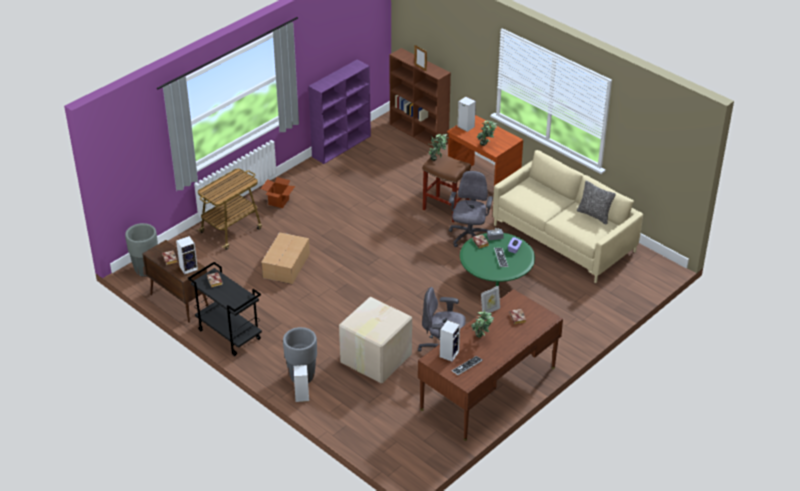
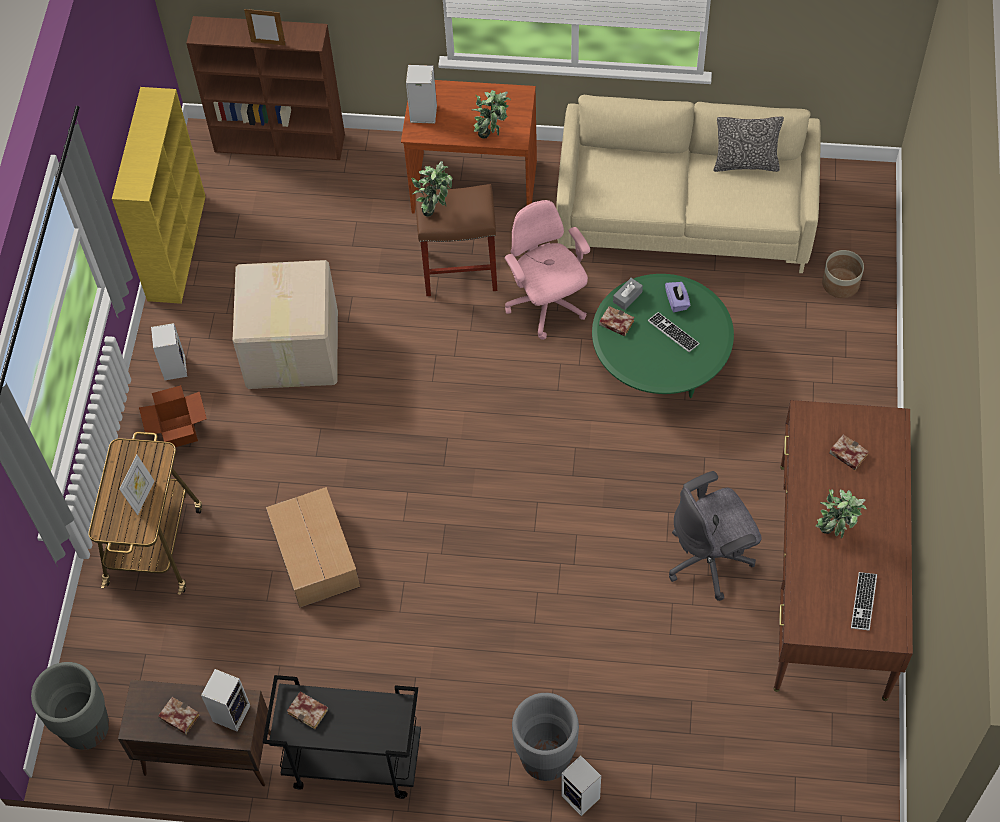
camera: 35 degrees left, 20 degrees up
purple bookcase [308,60,371,164] -> yellow bookcase [112,87,206,304]
cardboard box [339,297,412,383] -> cardboard box moved to [233,260,338,389]
speaker [440,320,460,362] -> speaker moved to [151,323,187,380]
grey office chair [449,171,493,247] -> pink office chair [505,200,590,340]
picture frame [481,286,500,314] -> picture frame moved to [119,454,154,515]
none -> planter [822,250,864,298]

